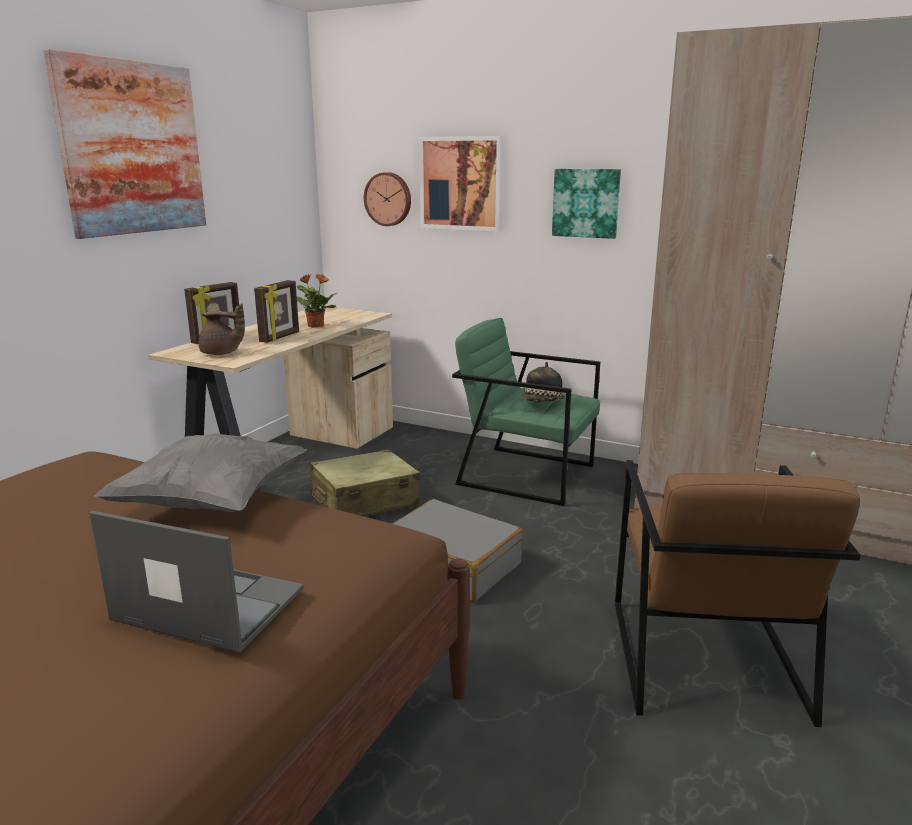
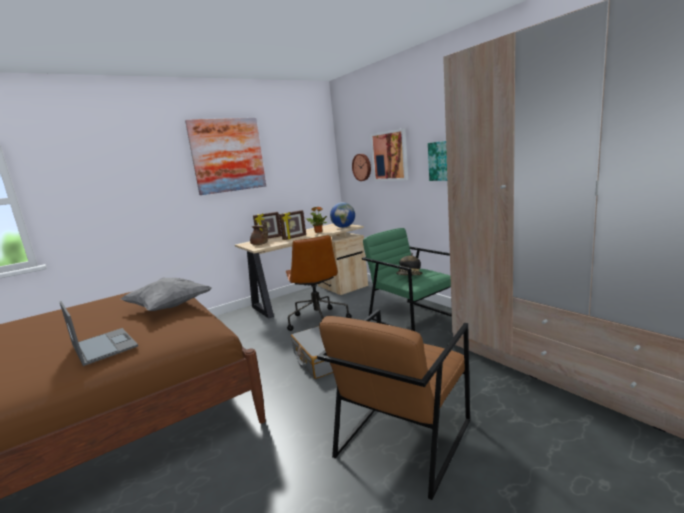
camera: 30 degrees right, 5 degrees down
beige suitcase [310,449,420,516] -> brown office chair [286,235,352,331]
none -> globe [330,202,355,228]

